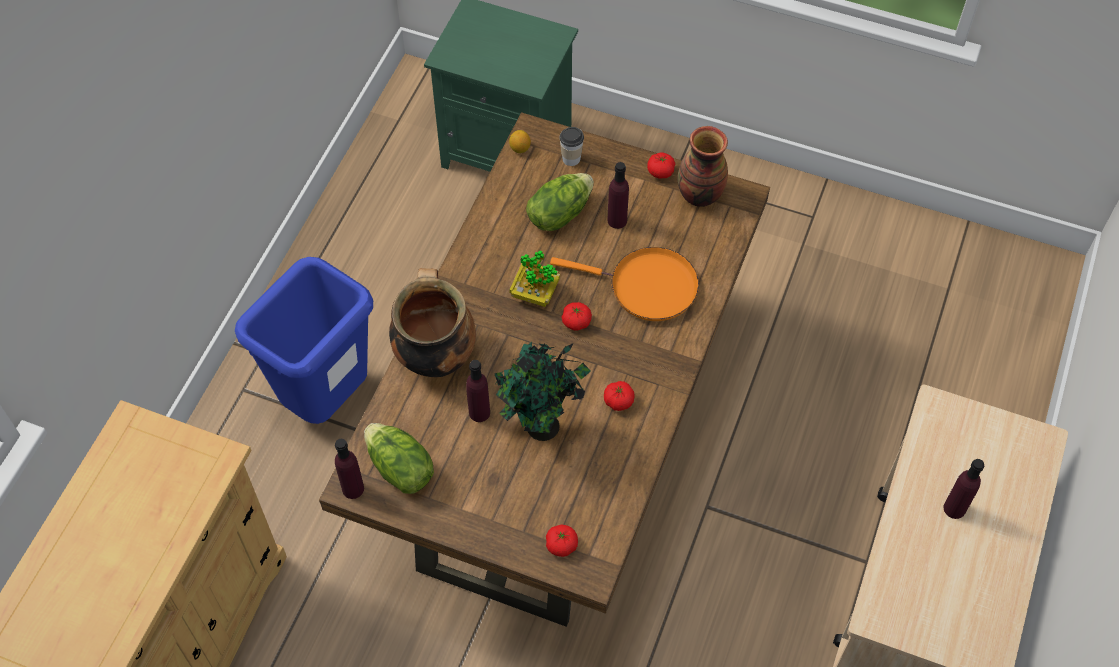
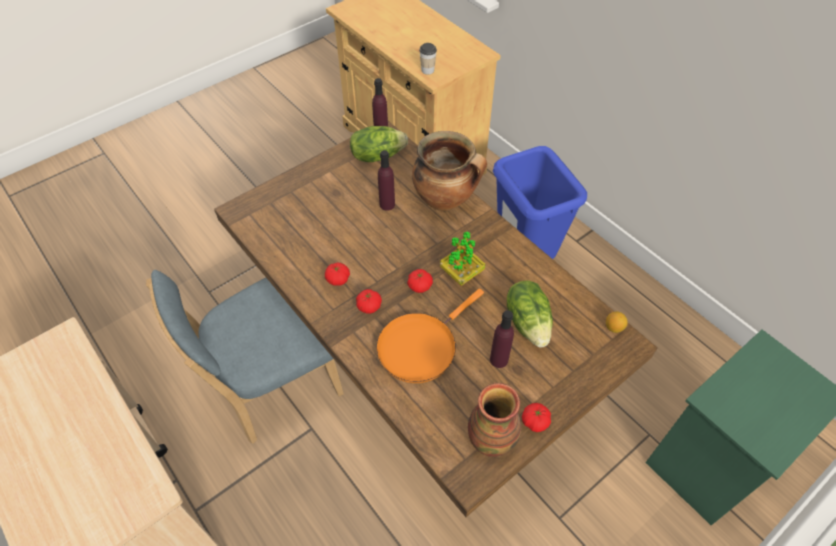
camera: 120 degrees right, 5 degrees down
potted plant [494,342,591,441] -> none
tomato [546,524,578,557] -> tomato moved to [356,289,382,314]
cup [559,127,584,166] -> cup moved to [419,43,437,75]
purple bottle [944,459,984,519] -> none
none -> blue chair [146,270,344,444]

